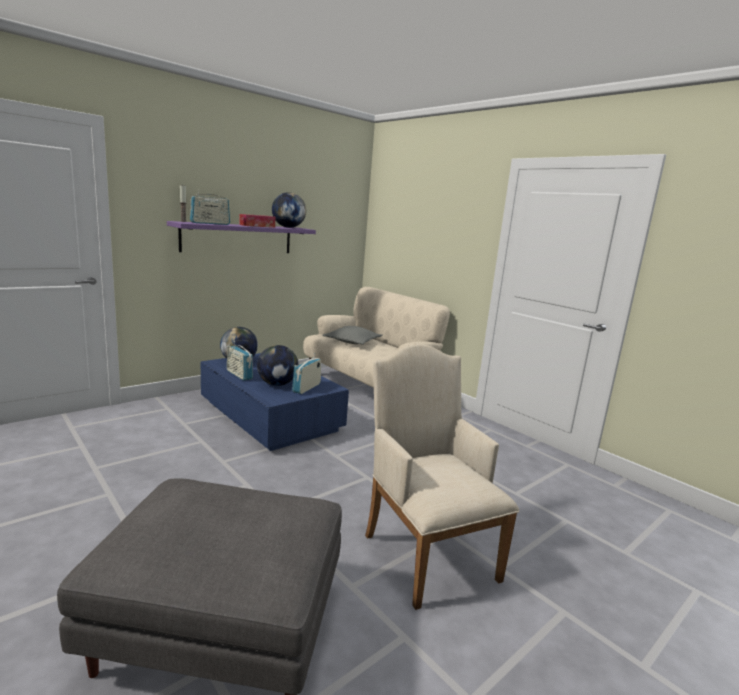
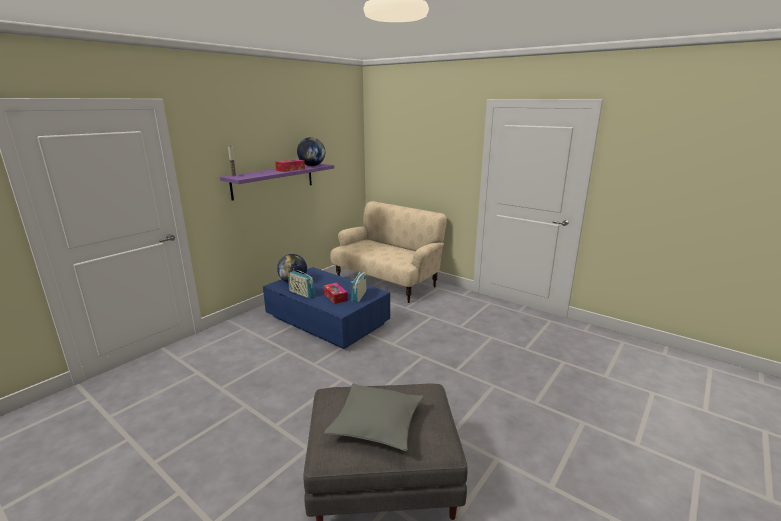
camera: 10 degrees left, 5 degrees up
radio [190,190,230,225] -> none
globe [257,345,298,386] -> tissue box [323,283,348,304]
grey pillow [322,326,382,345] -> grey pillow moved to [324,383,424,451]
beige armchair [365,344,519,610] -> none

